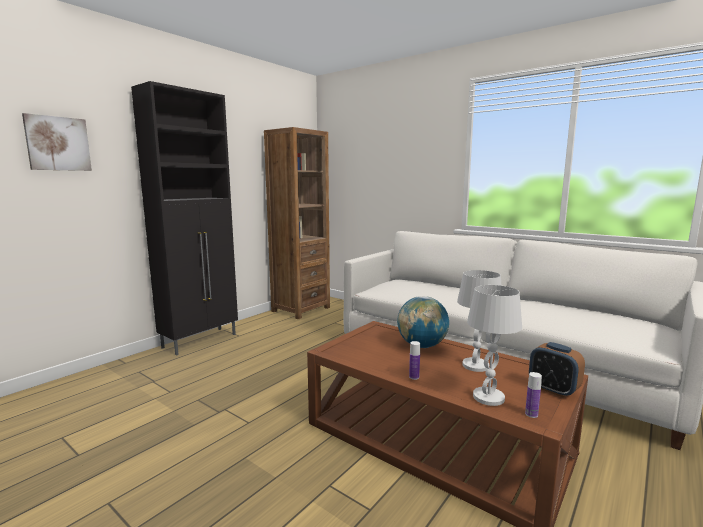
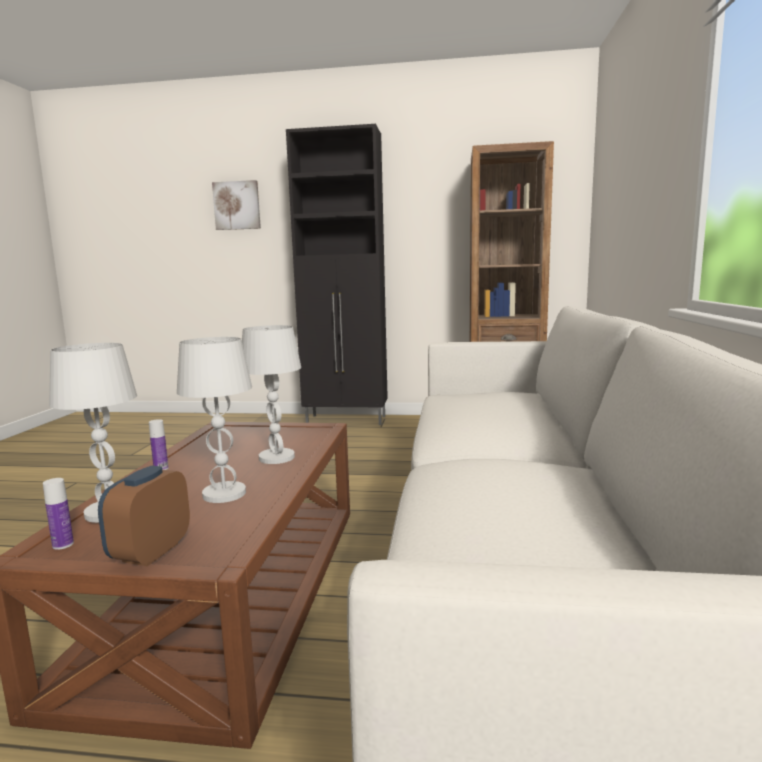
camera: 60 degrees right, 0 degrees up
globe [397,296,449,348] -> white table lamp [242,325,301,464]

